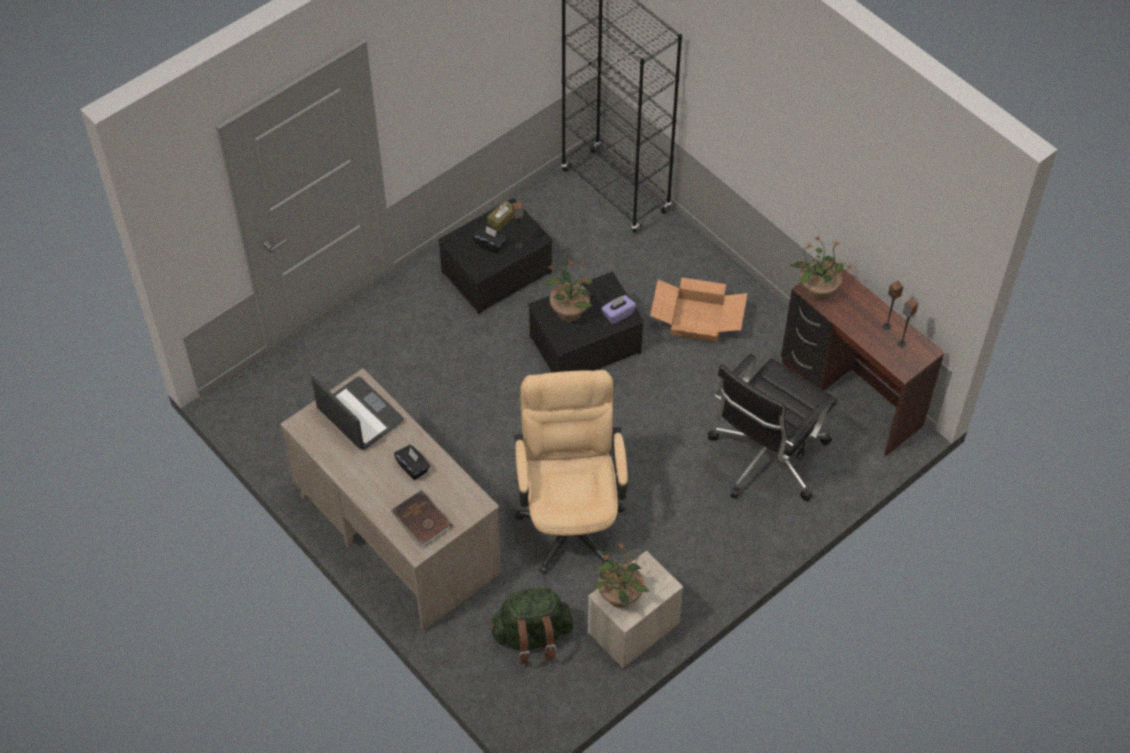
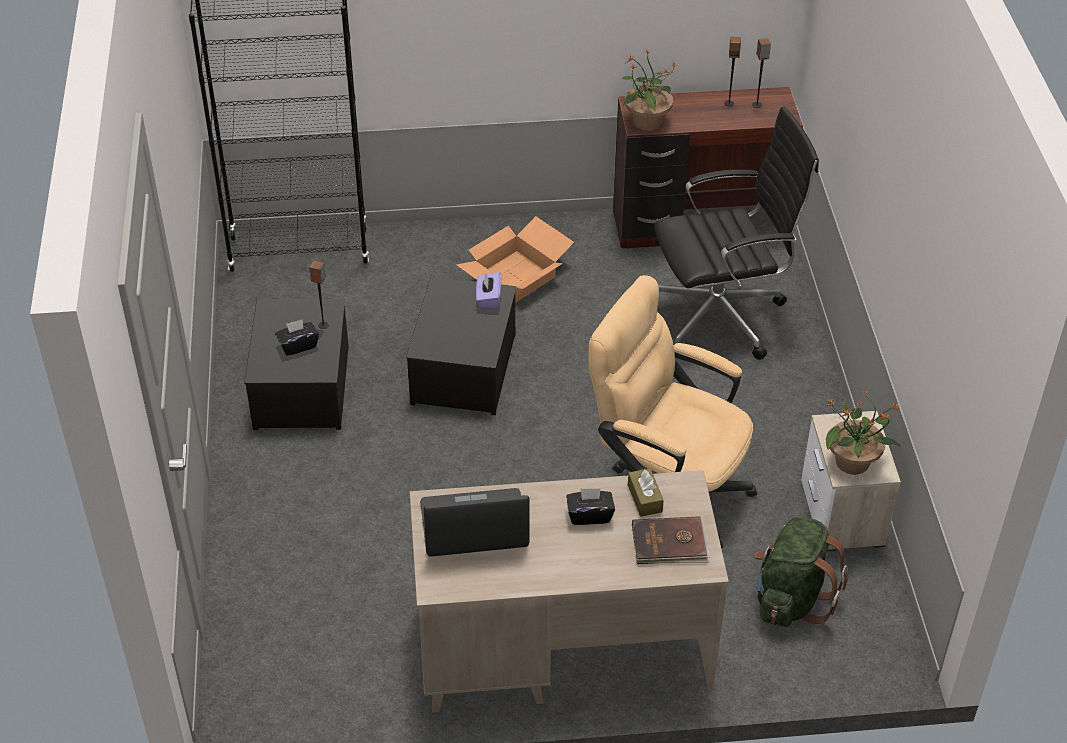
camera: 55 degrees left, 10 degrees down
brown tissue box [487,200,514,231] -> brown tissue box moved to [628,468,664,517]
potted plant [544,260,593,322] -> none
black office chair [708,354,838,501] -> black office chair turned 90 degrees counterclockwise [654,106,819,360]

